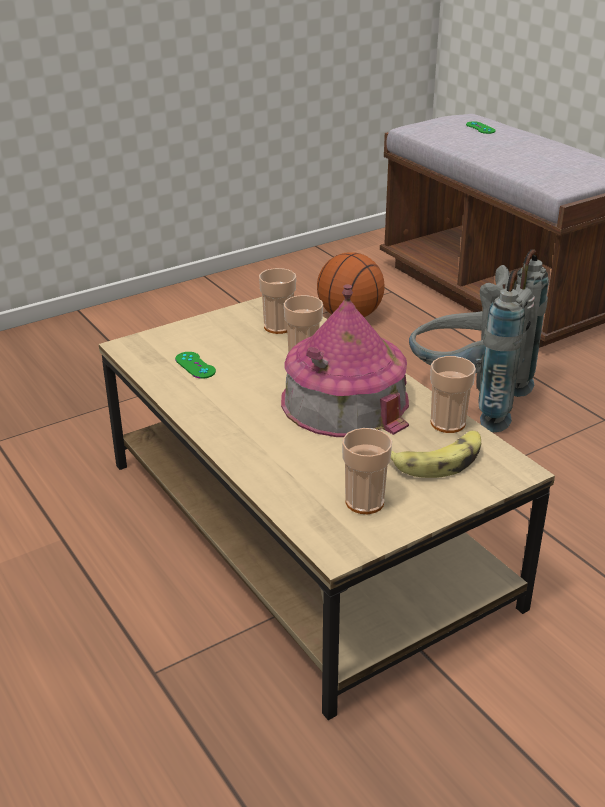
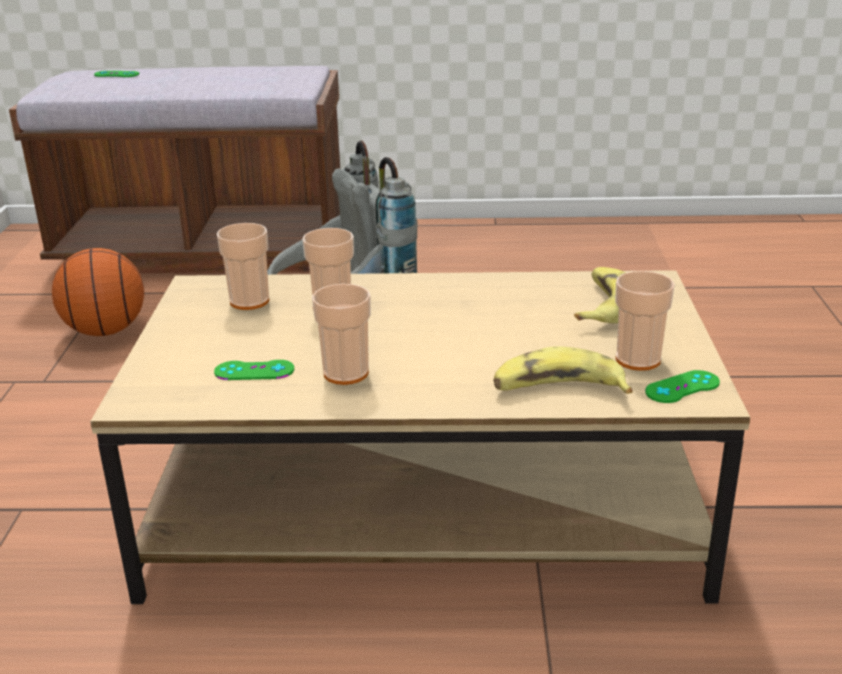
camera: 55 degrees left, 5 degrees down
toy house [281,284,409,437] -> none
cup [430,356,476,433] -> cup moved to [312,284,371,385]
none -> banana [494,346,633,394]
none -> green game controller [645,370,720,403]

